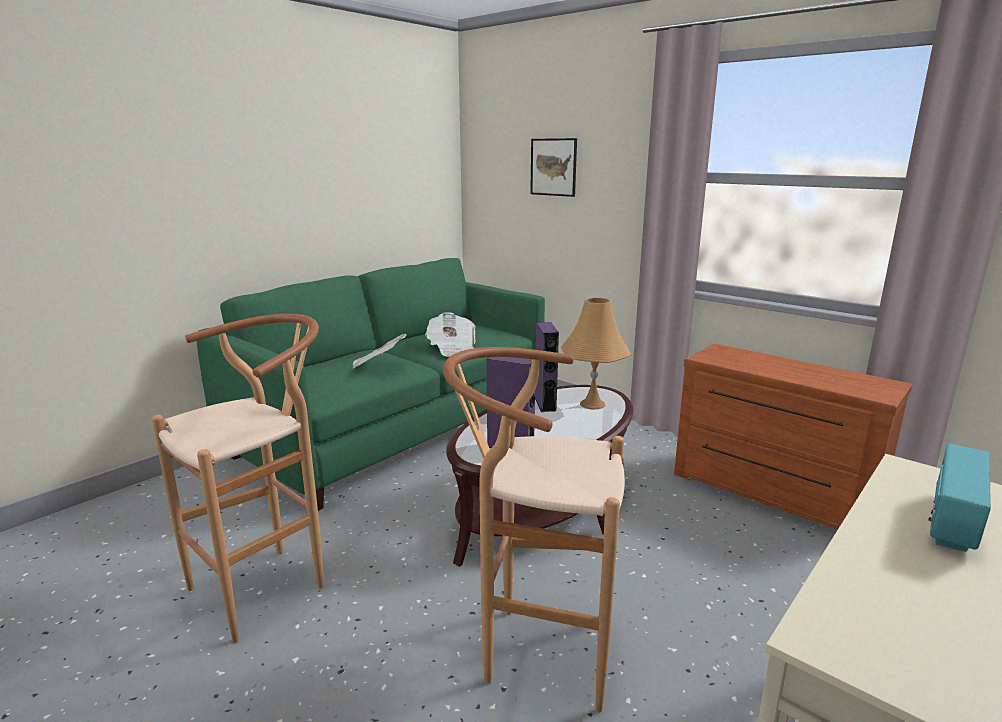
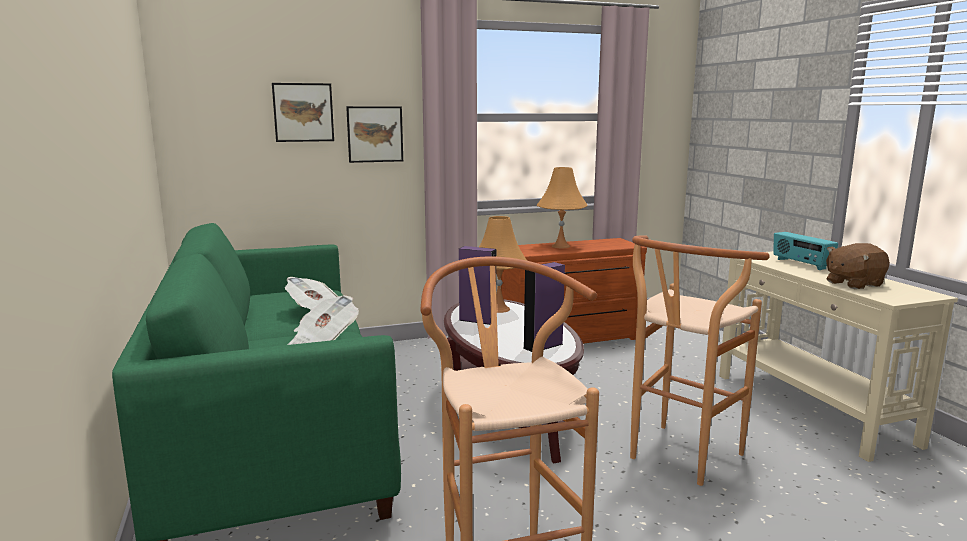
camera: 60 degrees left, 5 degrees down
none -> picture [346,106,403,163]
none -> orange table lamp [536,167,588,248]
none -> brown plush toy [826,243,890,289]

